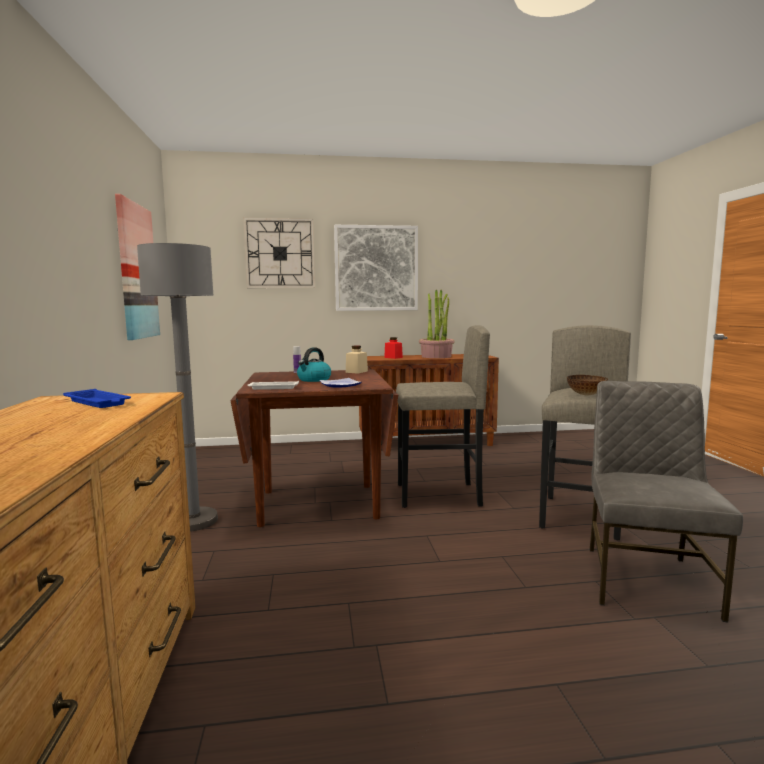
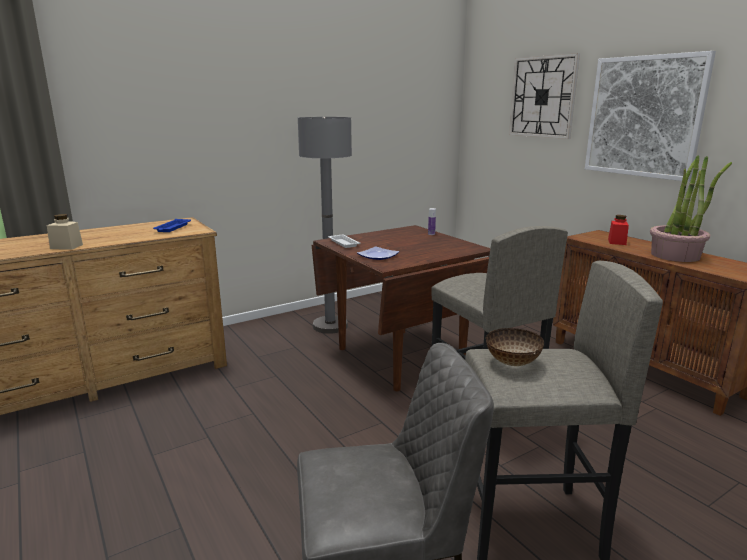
camera: 65 degrees right, 10 degrees up
picture [115,194,160,340] -> none
kettle [297,348,331,382] -> none
beige jar [346,346,368,374] -> beige jar moved to [47,214,83,250]

